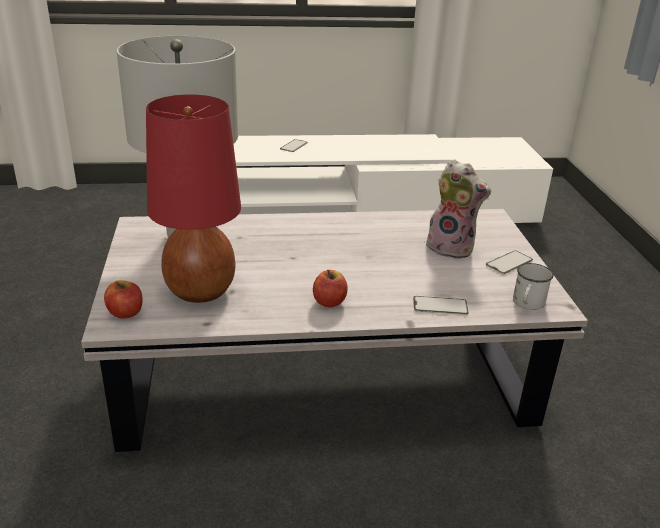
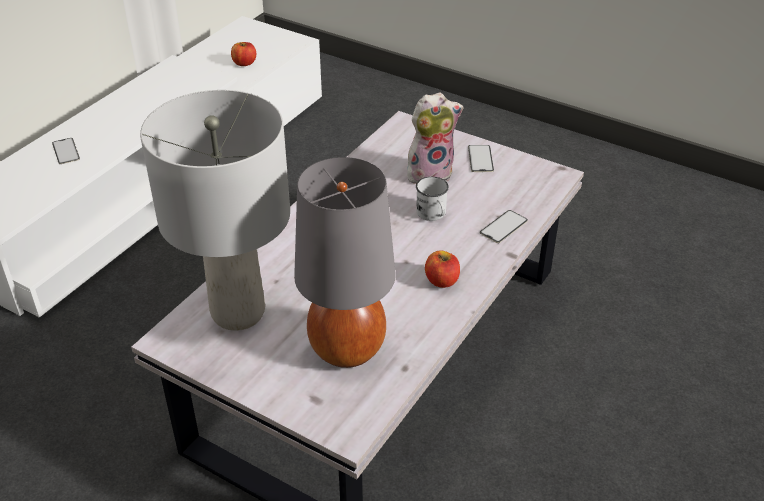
camera: 50 degrees left, 10 degrees up
apple [104,280,143,319] -> apple moved to [231,42,256,66]
red table lamp [146,94,241,303] -> grey table lamp [294,157,396,368]
white mug [513,263,554,310] -> white mug moved to [416,177,449,221]

